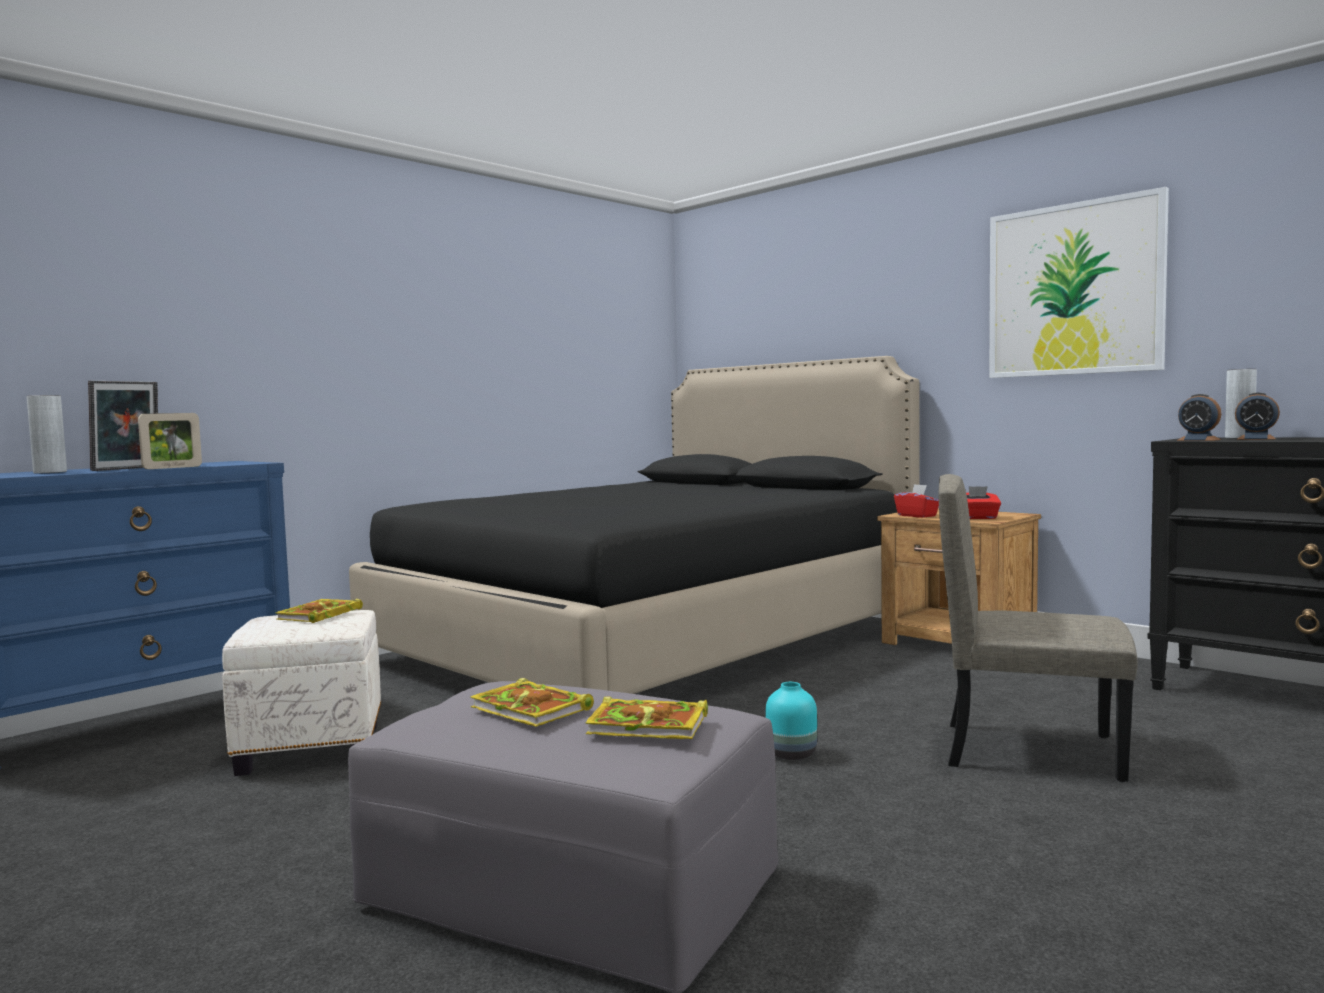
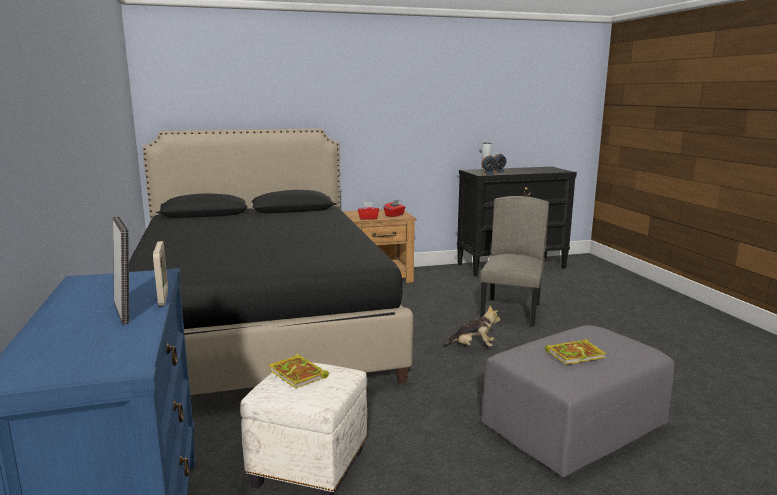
camera: 60 degrees left, 10 degrees up
grey vase [27,395,67,473] -> none
book [586,696,708,739] -> none
turquoise vase [766,682,817,760] -> plush toy [444,305,501,347]
beige chair [938,474,1138,782] -> beige chair turned 150 degrees clockwise [480,196,549,326]
picture [989,187,1169,378] -> none

